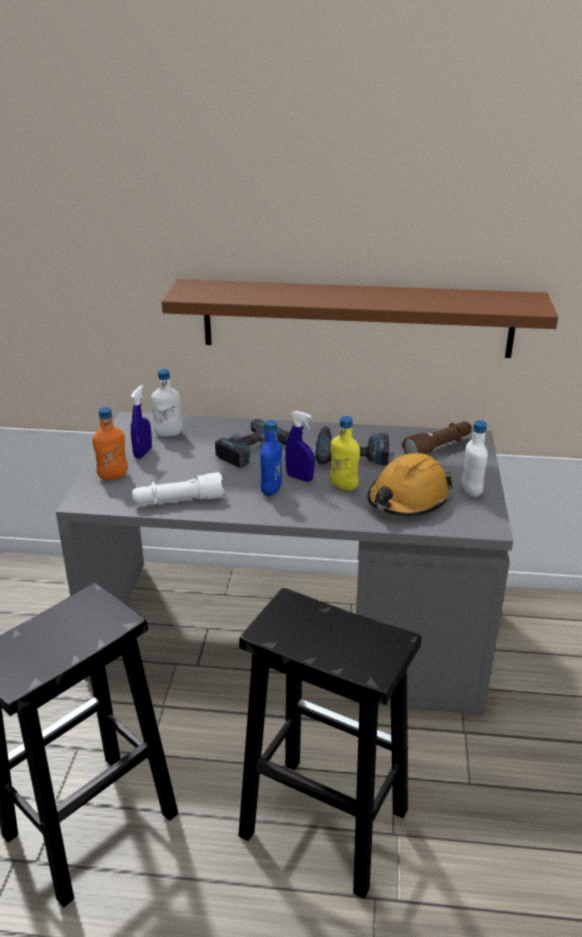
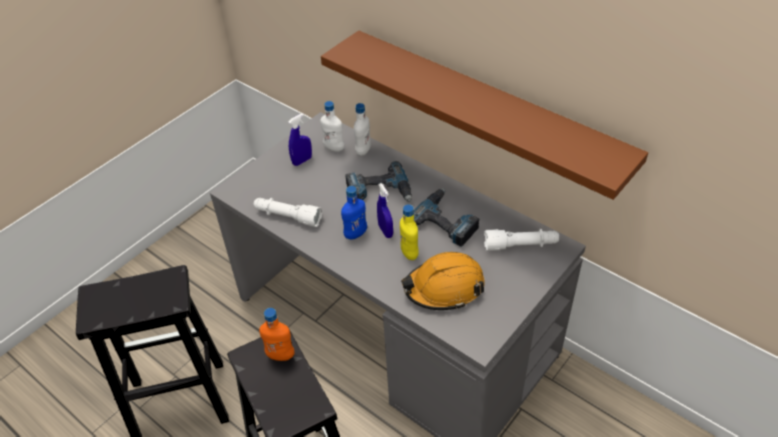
camera: 35 degrees right, 15 degrees up
orange bottle [93,407,128,480] -> orange bottle moved to [259,308,295,361]
brown flashlight [402,421,472,455] -> white flashlight [484,229,559,251]
white bottle [461,420,488,497] -> white bottle moved to [354,103,371,156]

